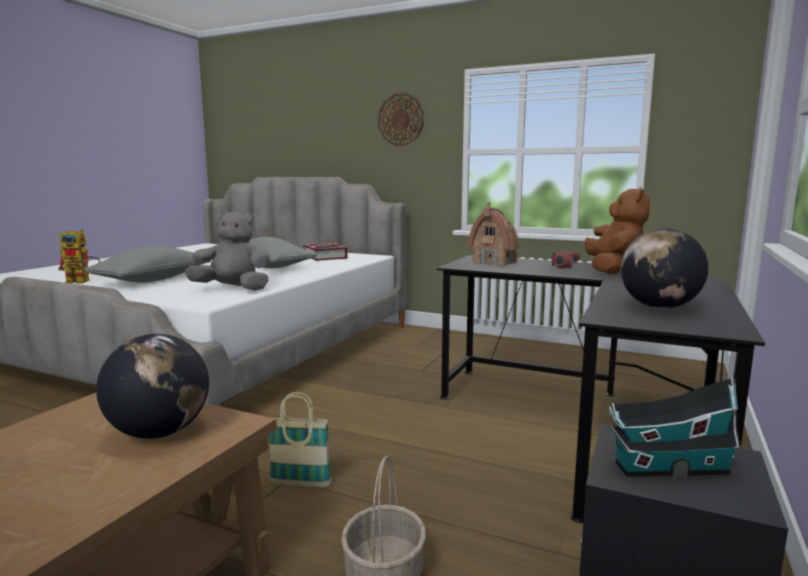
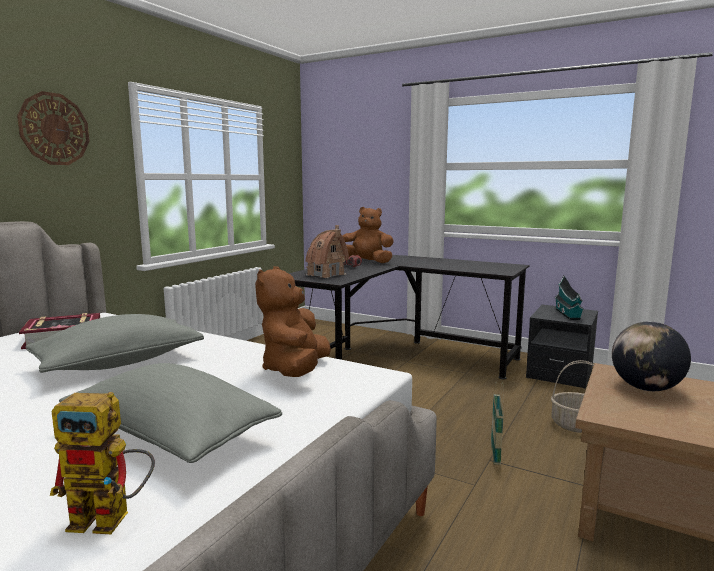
camera: 85 degrees left, 0 degrees up
toy robot [58,229,100,283] -> toy robot turned 90 degrees clockwise [50,392,155,534]
grey plush toy [185,210,270,291] -> brown plush toy [255,266,331,377]
globe [621,228,709,309] -> none

